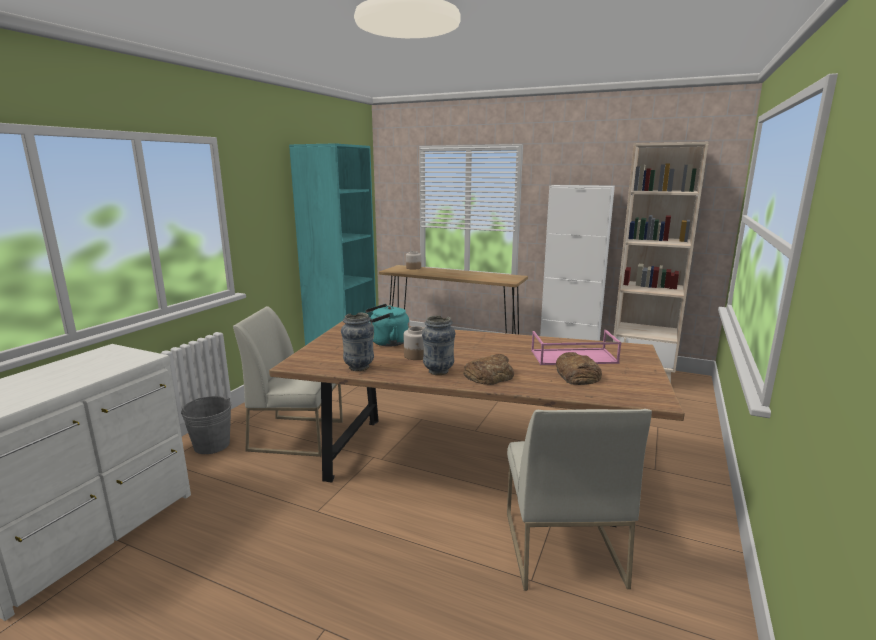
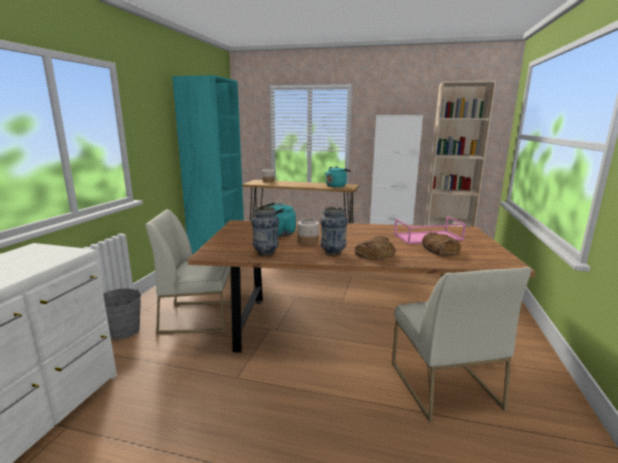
camera: 10 degrees left, 0 degrees up
none -> turquoise kettle [325,166,351,187]

